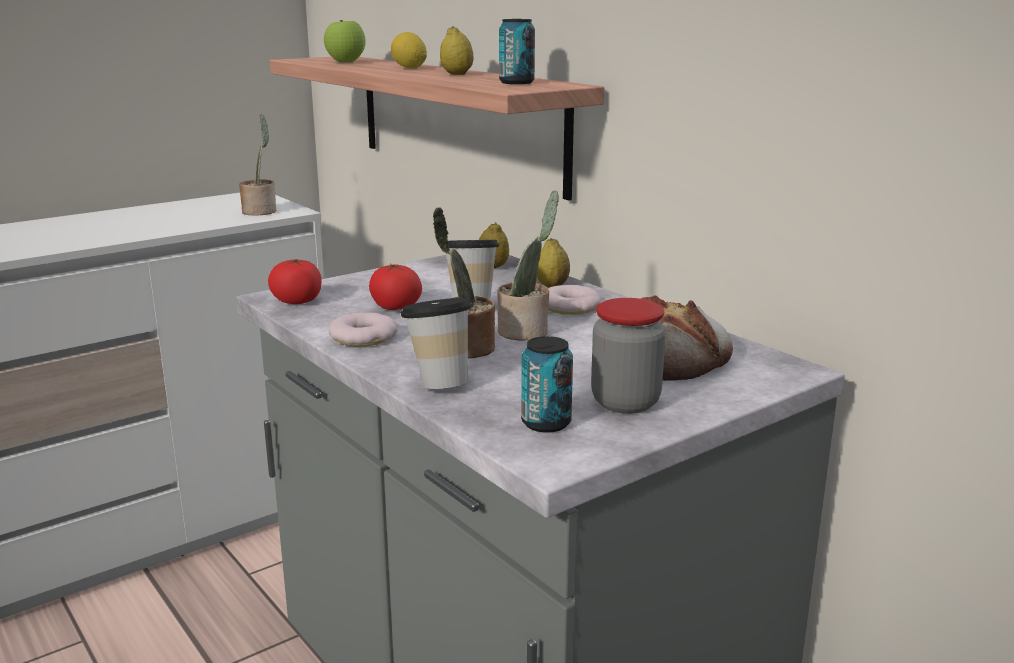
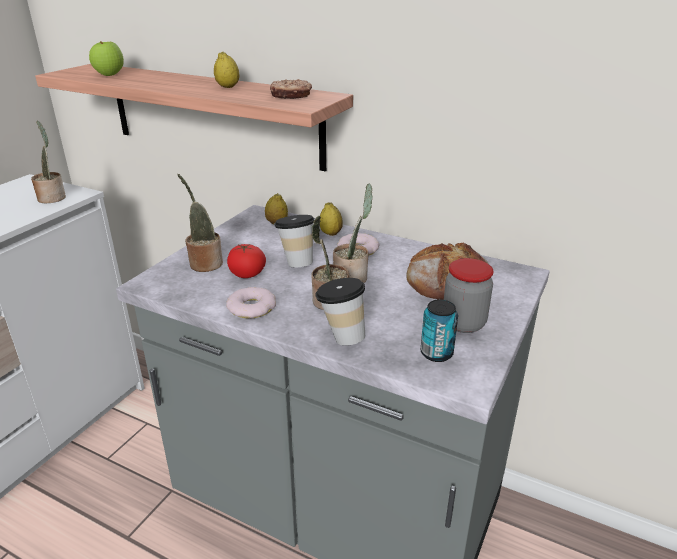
camera: 25 degrees left, 10 degrees up
tomato [268,259,322,304] -> none
lemon [391,32,427,68] -> none
can [499,19,535,84] -> donut [270,79,312,99]
none -> potted plant [177,174,223,272]

